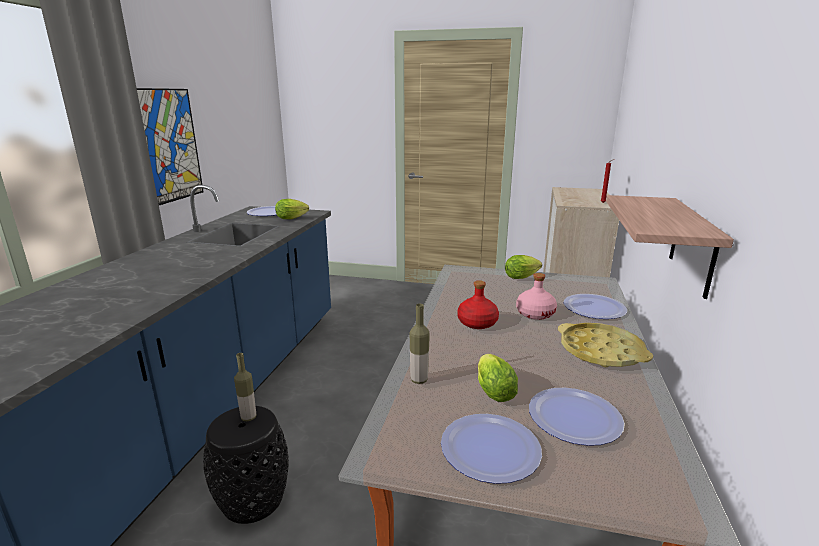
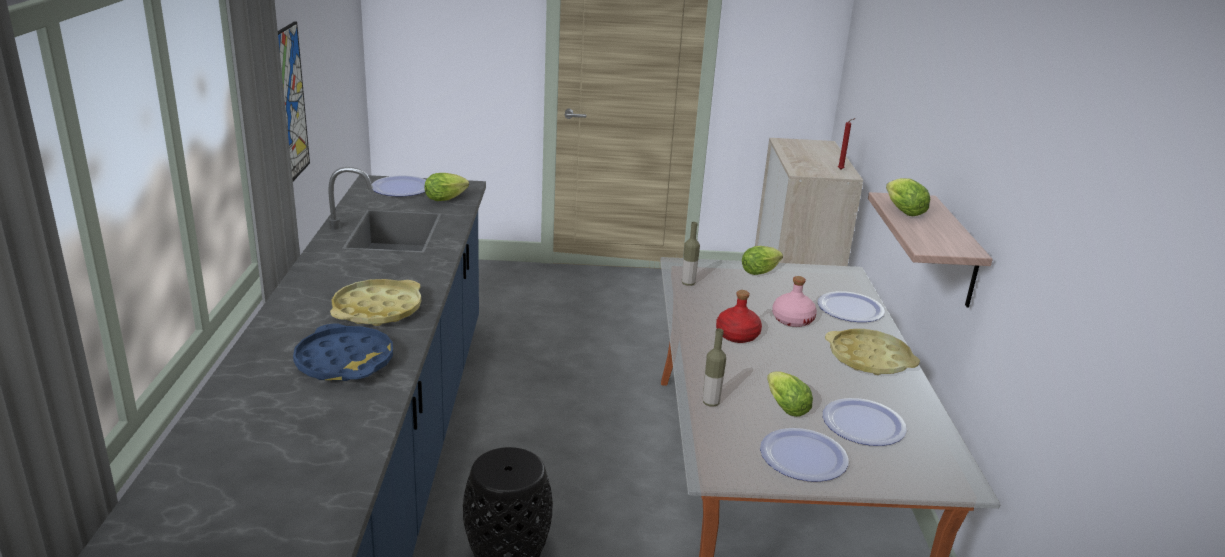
camera: 15 degrees left, 5 degrees up
bottle [234,353,256,421] -> bottle moved to [682,222,700,286]
none -> blue tray [293,323,393,381]
none -> yellow tray [330,279,421,326]
none -> lettuce [886,178,930,216]

